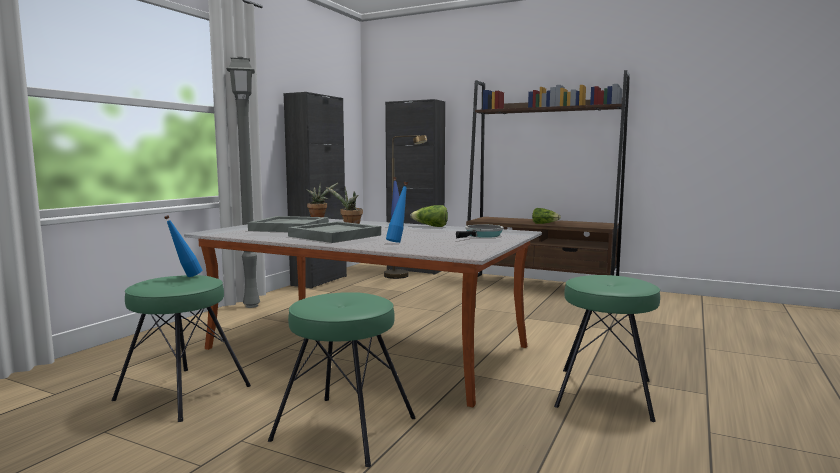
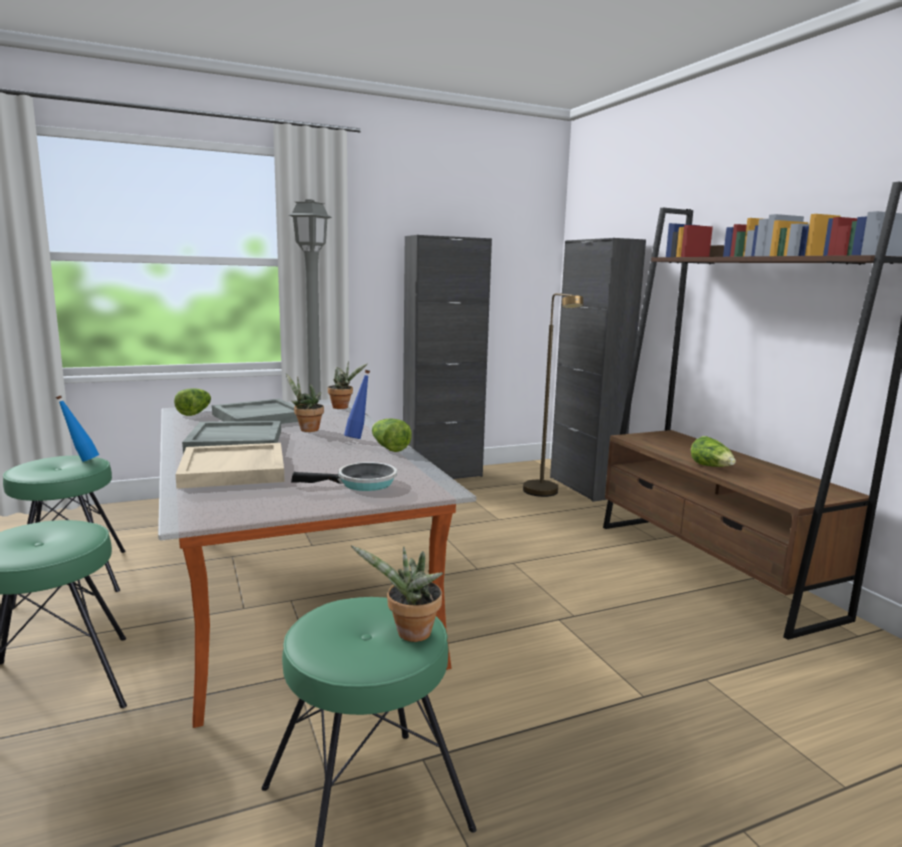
camera: 40 degrees right, 5 degrees up
blue bottle [386,182,408,243] -> beige tray [175,443,285,489]
none -> lettuce [174,388,211,416]
none -> potted plant [351,545,443,642]

